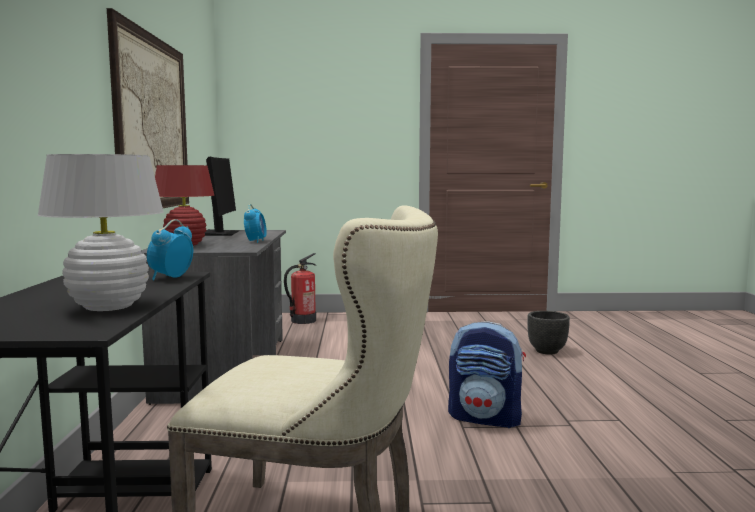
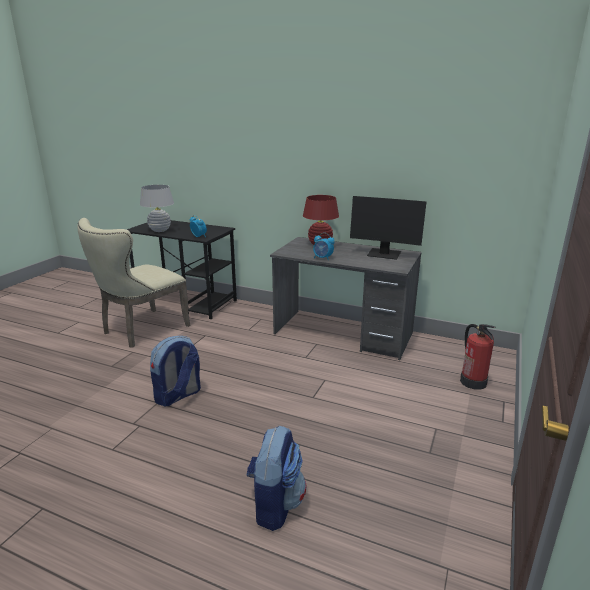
camera: 115 degrees right, 15 degrees up
picture [107,8,189,208] -> none
black planter [527,311,570,355] -> backpack [247,426,306,531]

